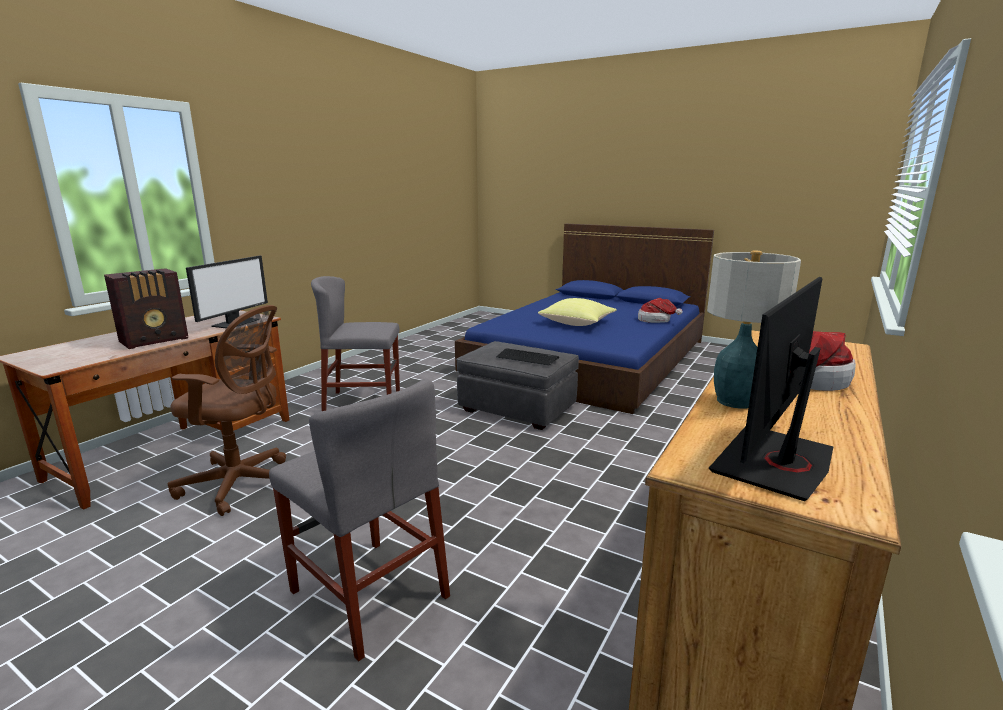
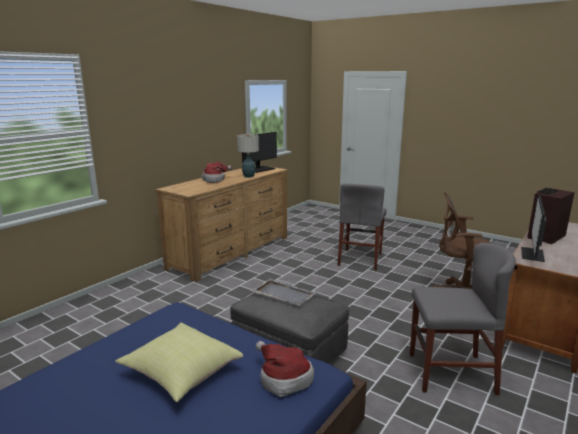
camera: 175 degrees left, 0 degrees up
grey chair [269,379,450,661] -> grey chair turned 120 degrees counterclockwise [338,184,386,271]
keyboard [496,348,559,366] -> grey tray [251,278,317,306]
hat [638,298,683,323] -> hat moved to [256,341,314,397]

